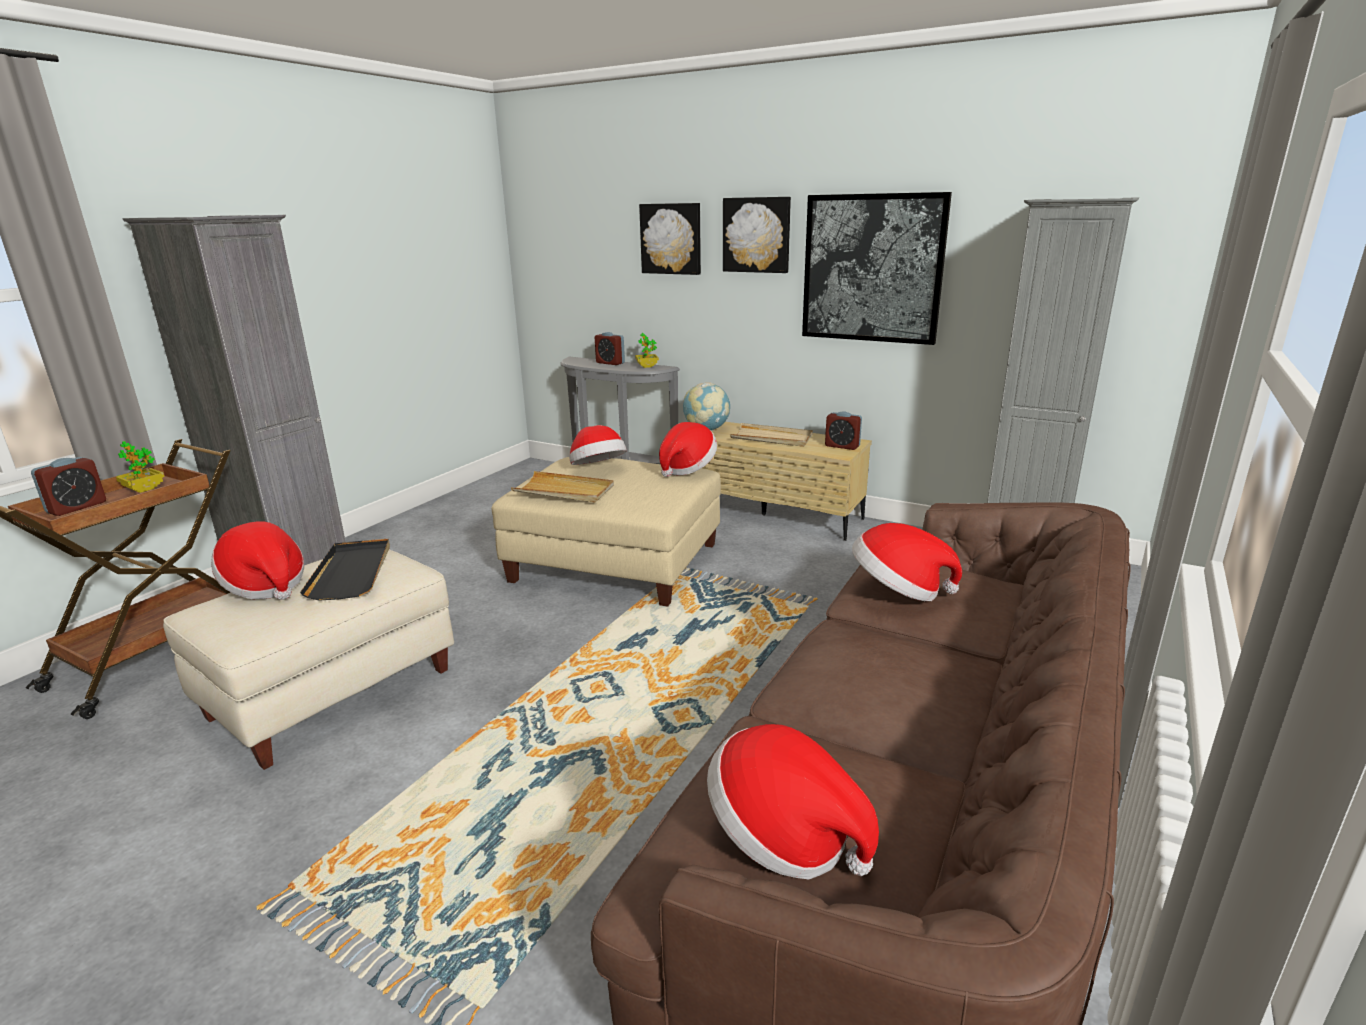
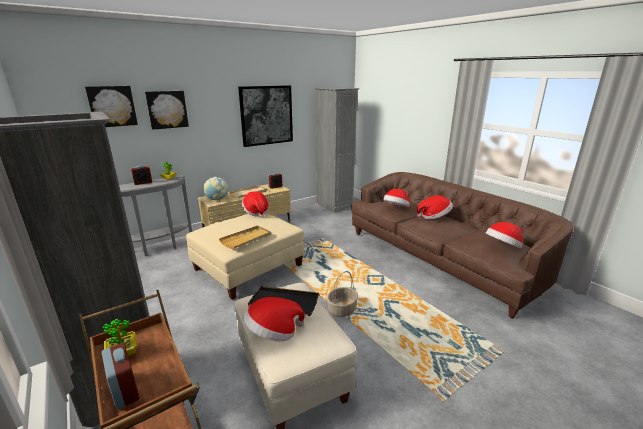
camera: 65 degrees left, 0 degrees up
hat [569,425,627,465] -> hat moved to [417,195,453,219]
picture [723,197,791,273] -> picture moved to [85,86,138,127]
none -> basket [327,271,358,317]

